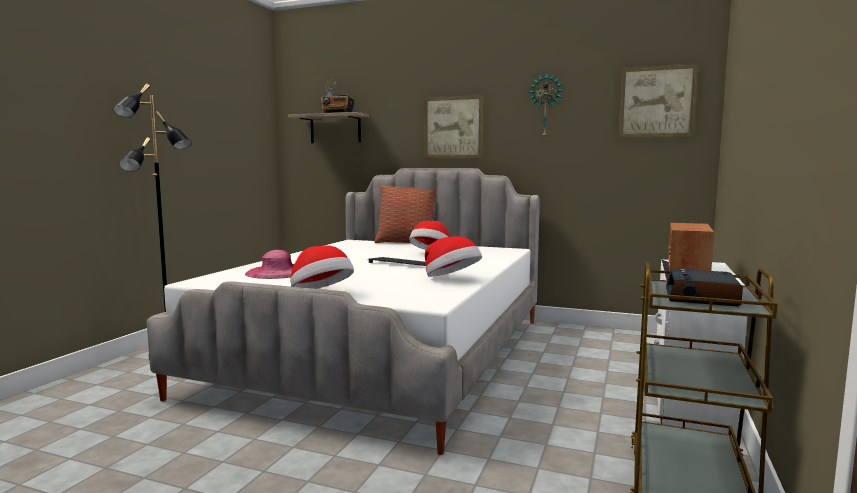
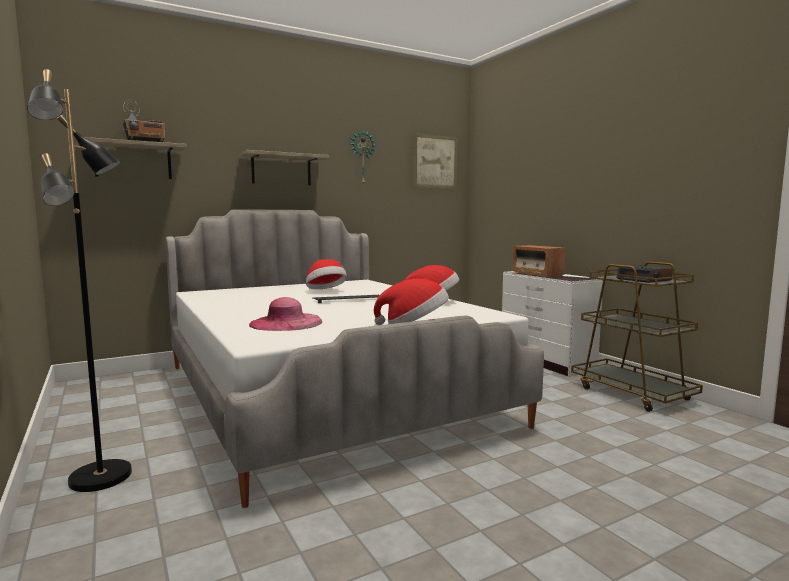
camera: 50 degrees left, 0 degrees up
pillow [374,185,436,243] -> none
picture [424,95,483,159] -> shelf [240,150,329,185]

